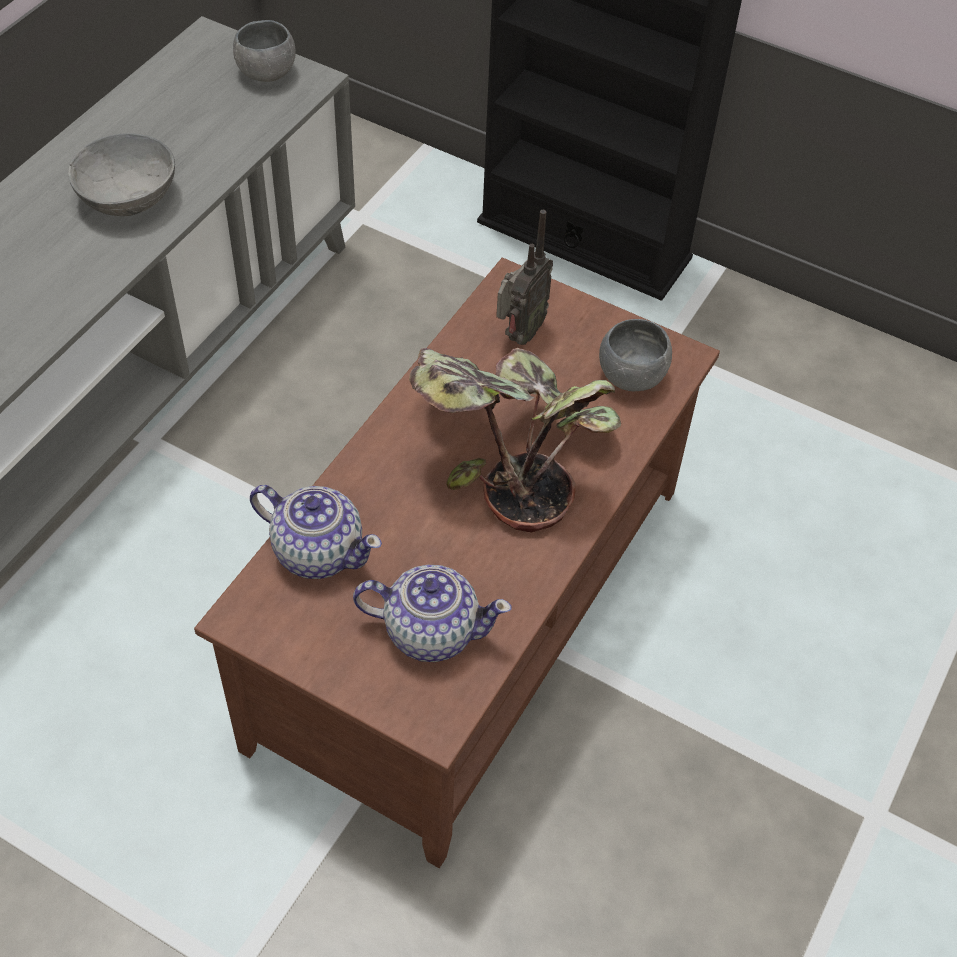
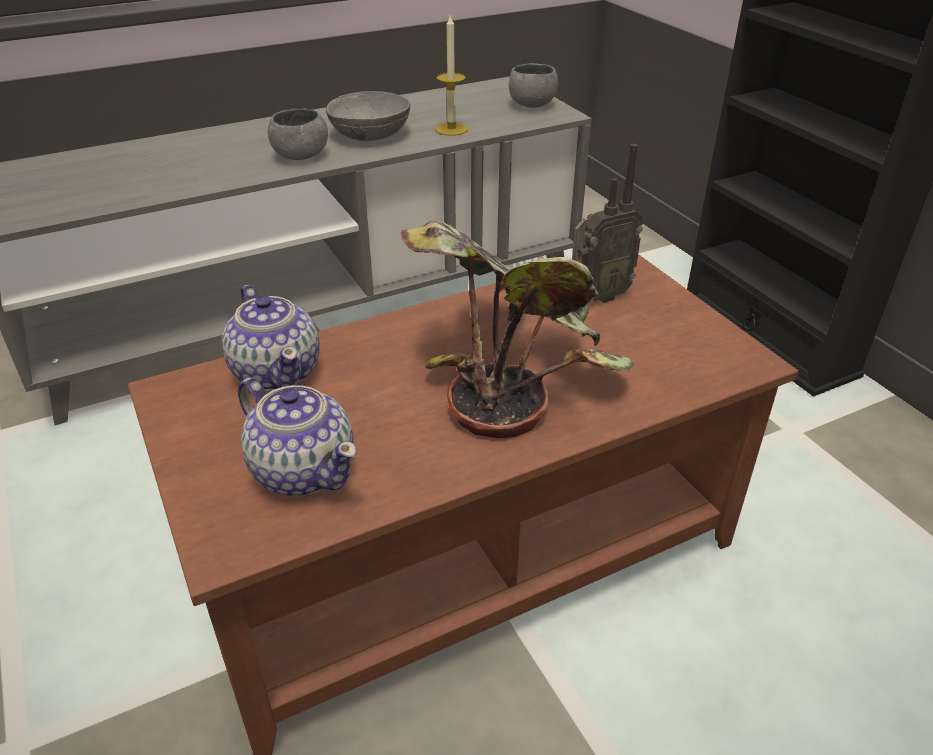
camera: 35 degrees right, 15 degrees down
grey bowl [599,319,672,391] -> grey bowl moved to [268,109,328,160]
none -> candle [435,16,468,136]

